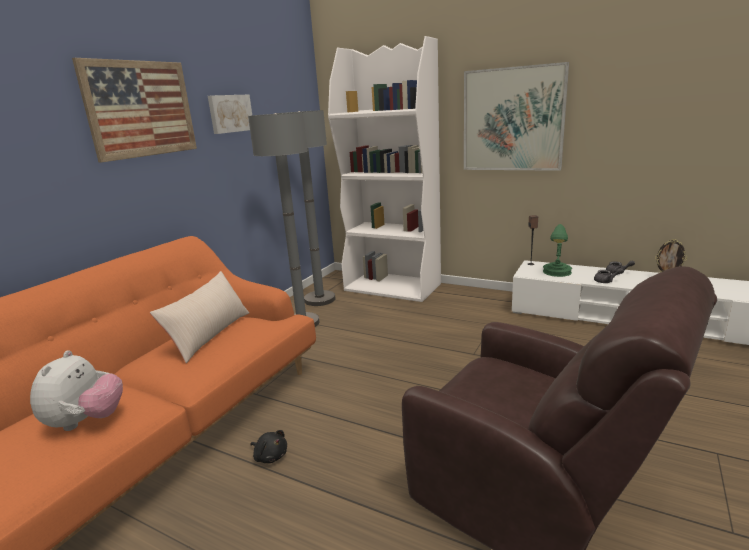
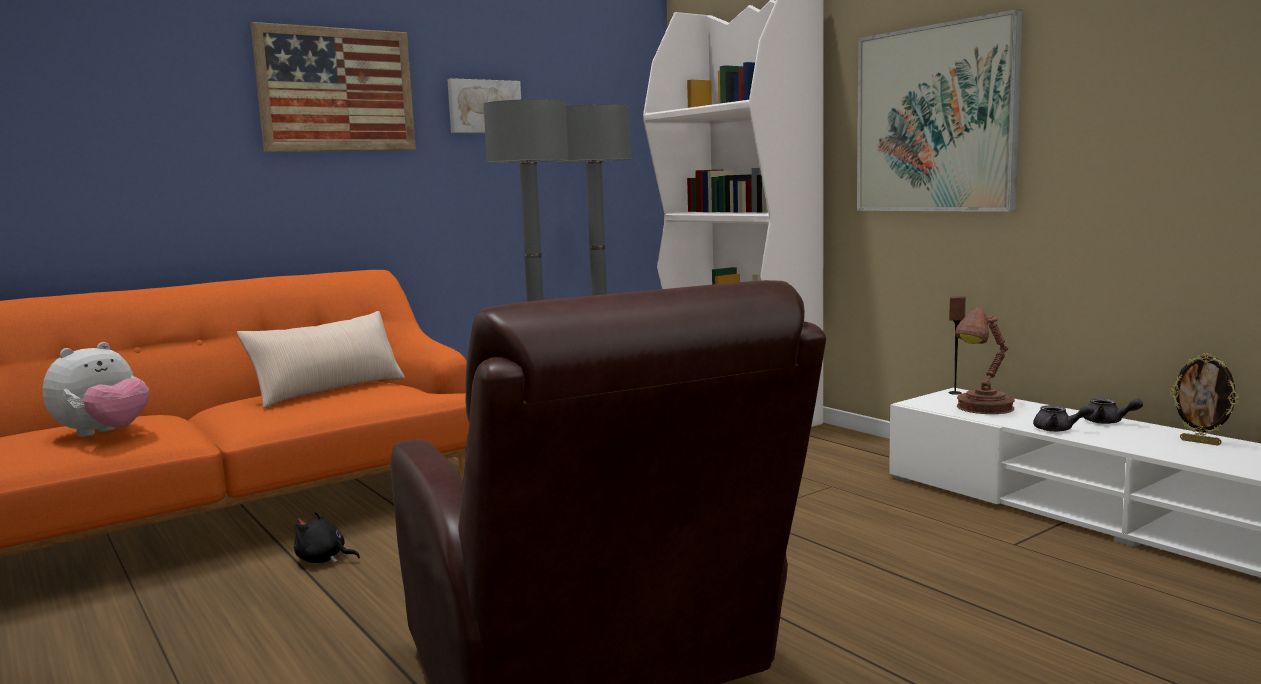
camera: 25 degrees right, 10 degrees down
black plush toy [250,430,287,463] -> black plush toy turned 135 degrees clockwise [294,511,360,563]
green table lamp [543,224,572,277] -> brown table lamp [955,308,1015,414]

